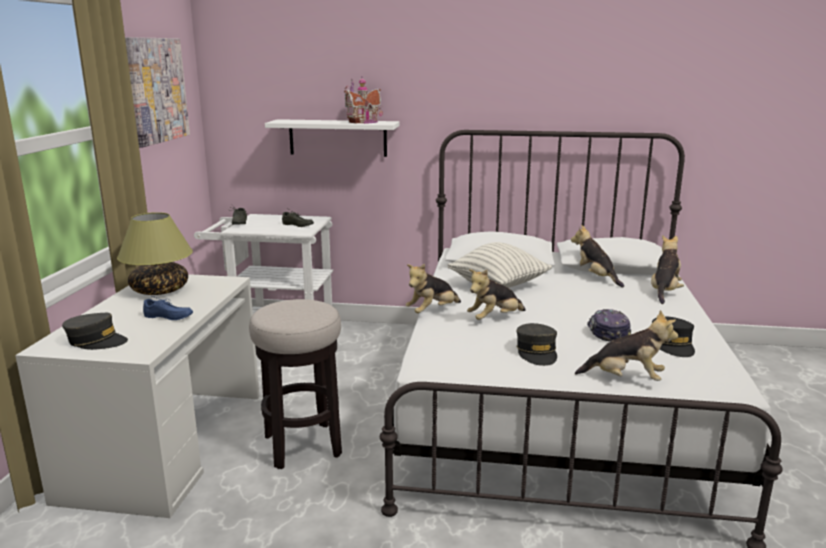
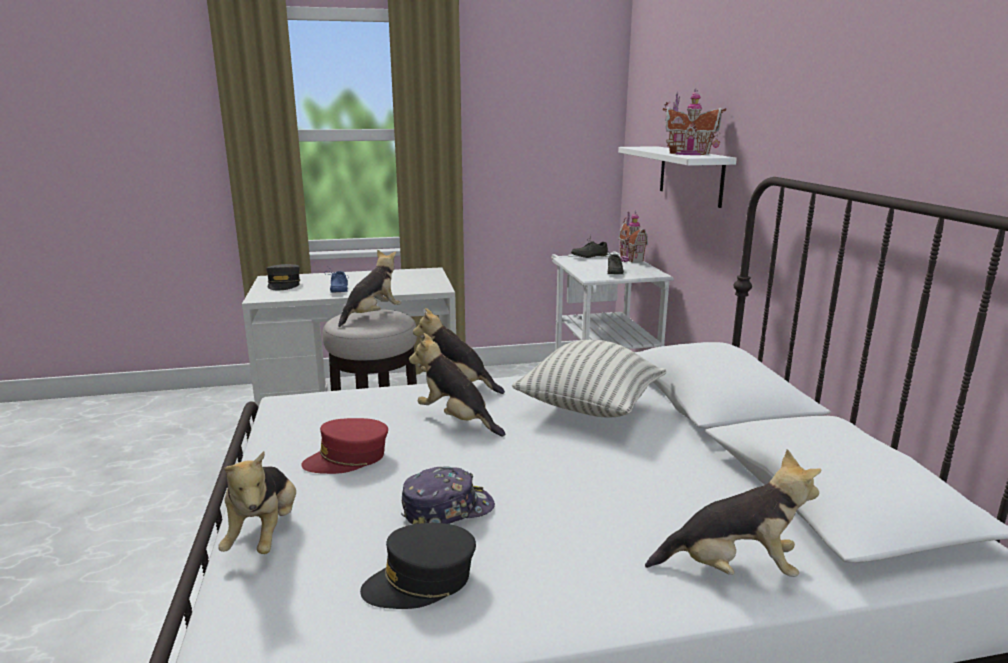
camera: 70 degrees right, 0 degrees up
table lamp [117,212,193,295] -> none
picture [125,37,190,148] -> none
grey cap [516,323,557,366] -> red cap [301,418,388,474]
plush toy [571,225,624,287] -> plush toy moved to [338,250,401,327]
none -> toy house [619,211,648,262]

